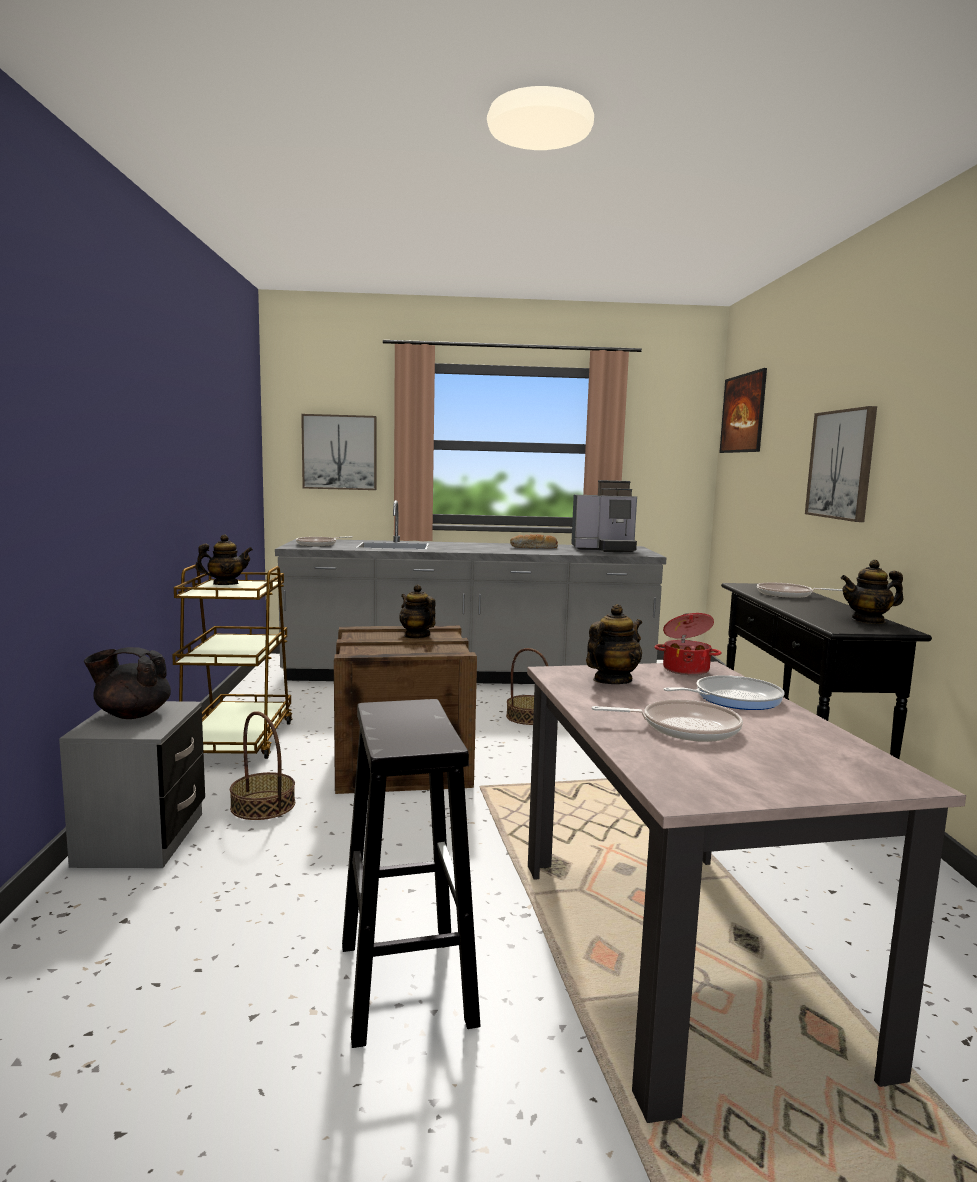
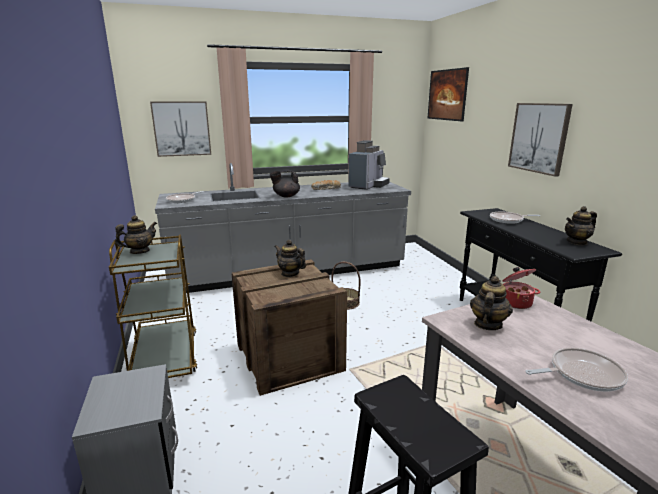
camera: 15 degrees left, 10 degrees up
black teapot [84,647,171,719] -> black teapot moved to [270,170,300,197]
basket [230,711,295,820] -> none
coffee machine [571,480,637,553] -> coffee machine turned 45 degrees counterclockwise [348,140,390,190]
frying pan [664,675,785,710] -> none

